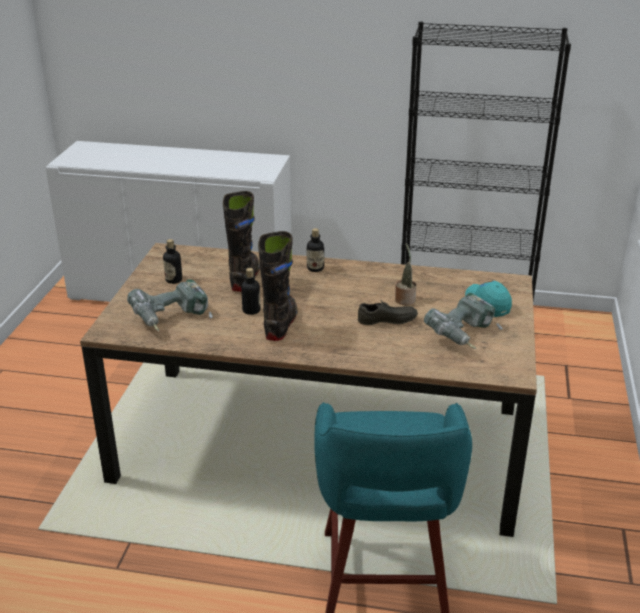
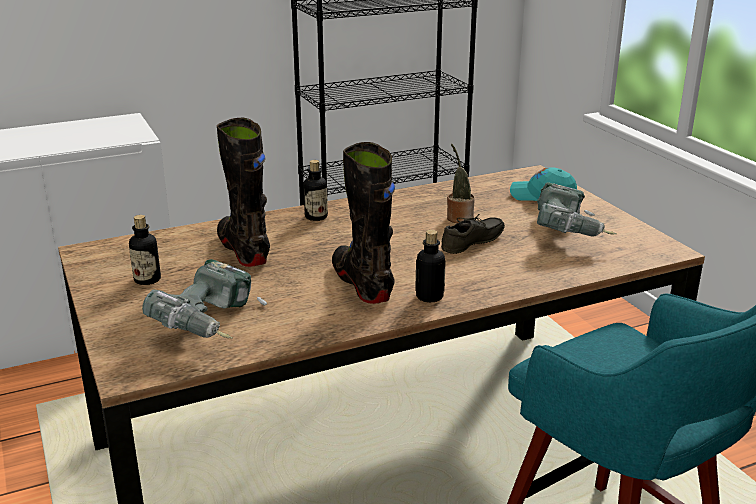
camera: 35 degrees left, 5 degrees down
bottle [241,268,260,315] -> bottle moved to [415,230,446,302]

